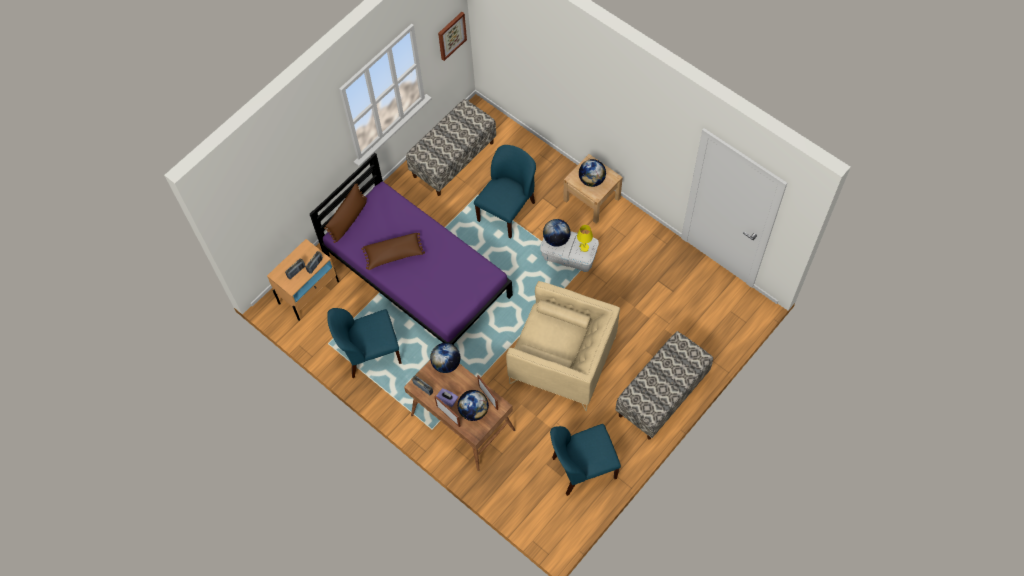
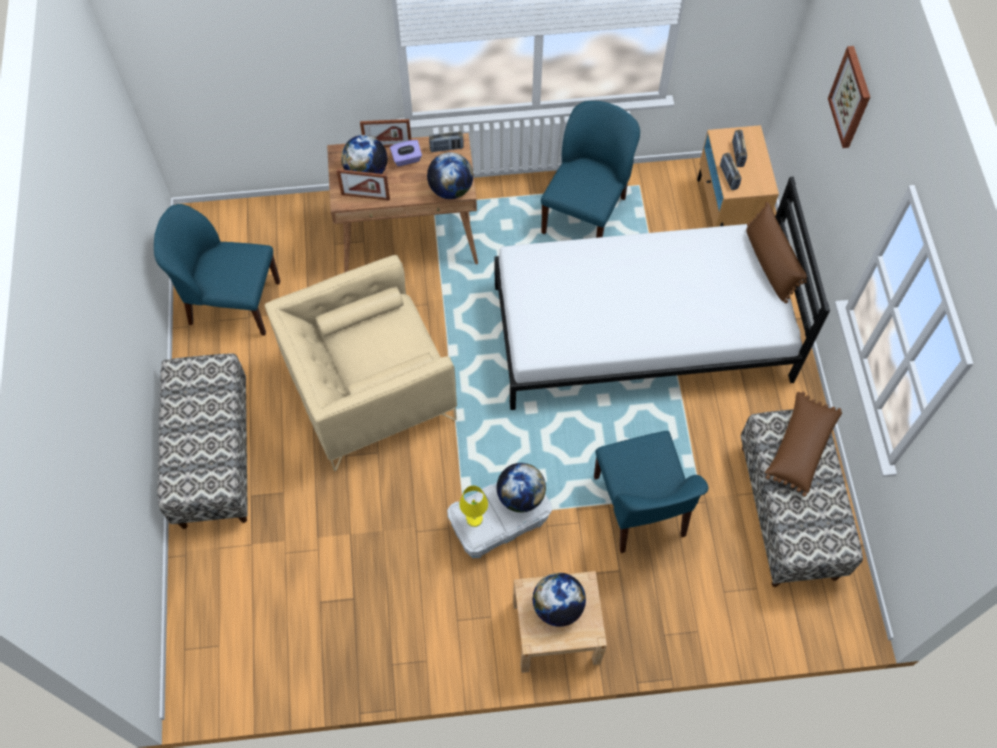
camera: 130 degrees right, 0 degrees up
purple bed [310,153,513,345] -> white bed [495,177,830,410]
brown pillow [362,233,425,270] -> brown pillow moved to [765,392,842,497]
picture [438,12,467,61] -> picture moved to [828,46,870,148]
blue chair [550,424,621,496] -> blue chair turned 105 degrees counterclockwise [154,204,280,336]

